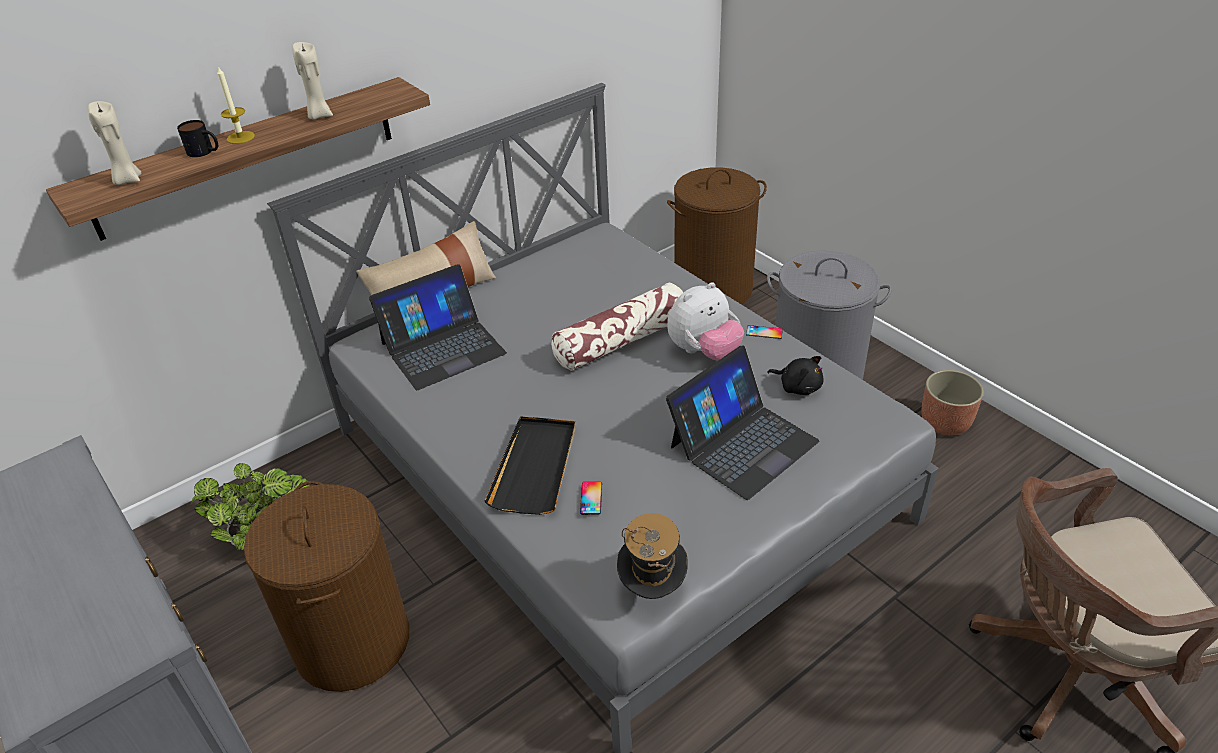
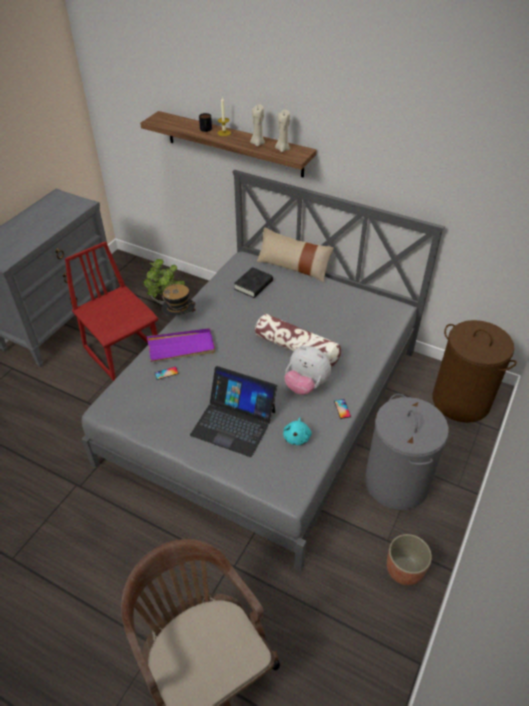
camera: 65 degrees right, 5 degrees up
beige candle [88,101,141,185] -> beige candle moved to [275,109,290,152]
brown laundry basket [244,481,409,692] -> red chair [65,241,158,381]
laptop [369,264,507,390] -> black book [234,267,273,298]
black tray [485,416,576,515] -> purple tray [147,328,215,362]
hat [617,513,688,599] -> hat moved to [161,282,196,316]
black plush toy [767,356,824,395] -> turquoise plush toy [283,417,311,445]

